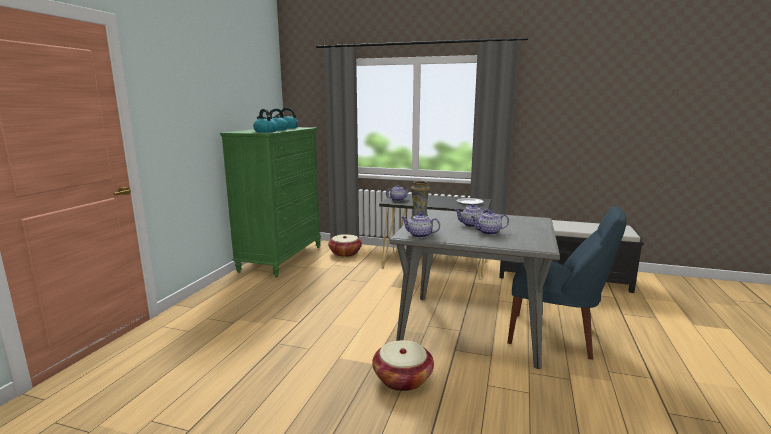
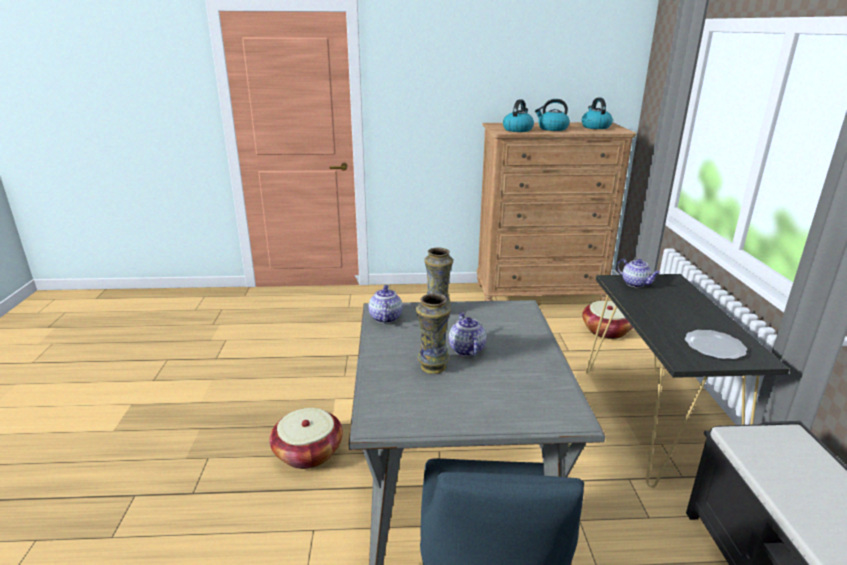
camera: 70 degrees right, 10 degrees up
green dresser [220,127,321,278] -> brown dresser [476,122,636,301]
teapot [471,210,509,235] -> vase [416,293,451,374]

